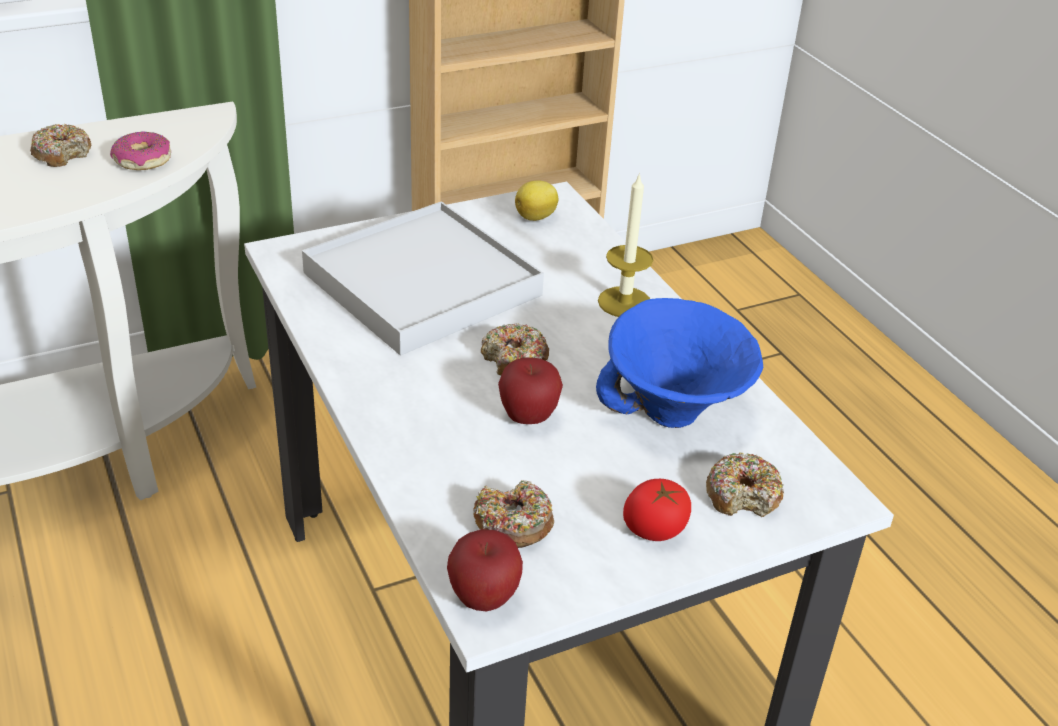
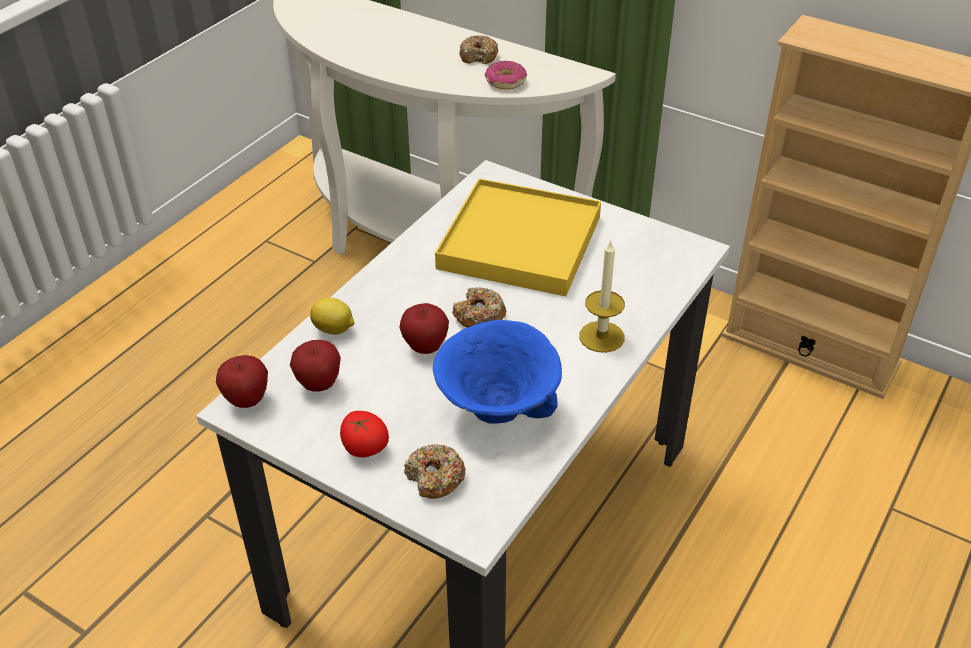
camera: 60 degrees right, 5 degrees up
white tray [302,201,544,356] -> yellow tray [435,178,601,296]
donut [473,480,554,548] -> apple [290,340,341,391]
lemon [515,181,559,221] -> lemon moved to [310,297,354,334]

